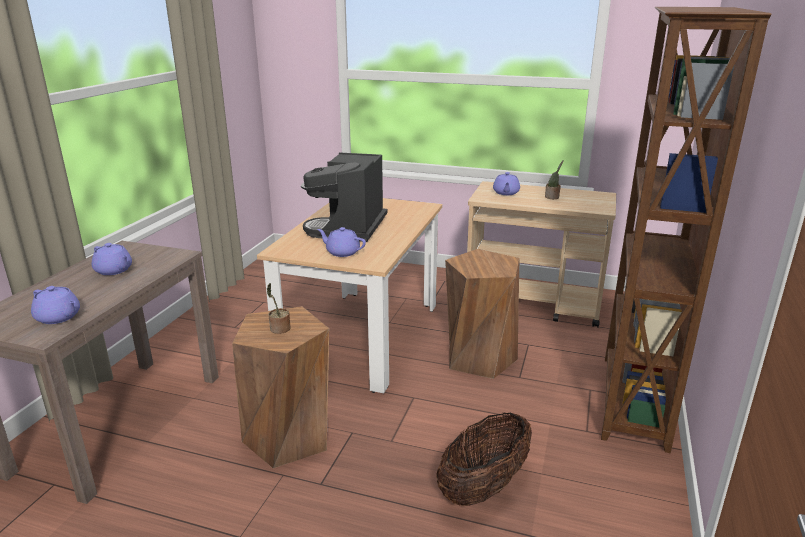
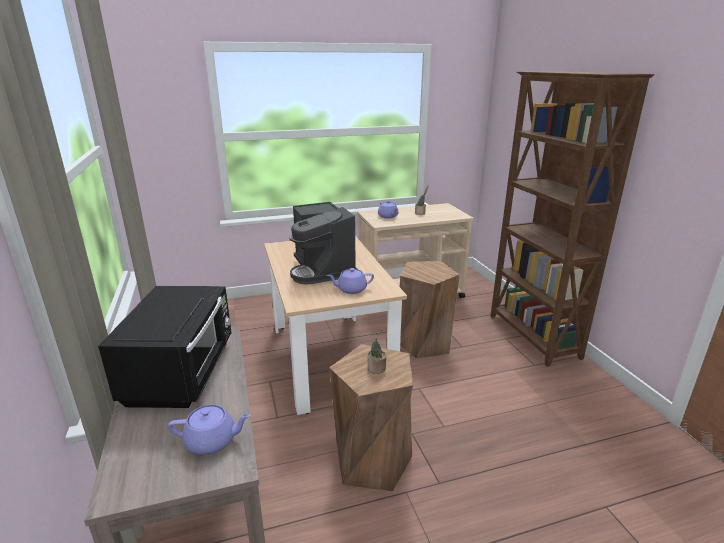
camera: 35 degrees left, 0 degrees up
purple teapot [92,243,132,275] -> black microwave [98,286,232,408]
basket [436,412,532,506] -> none

